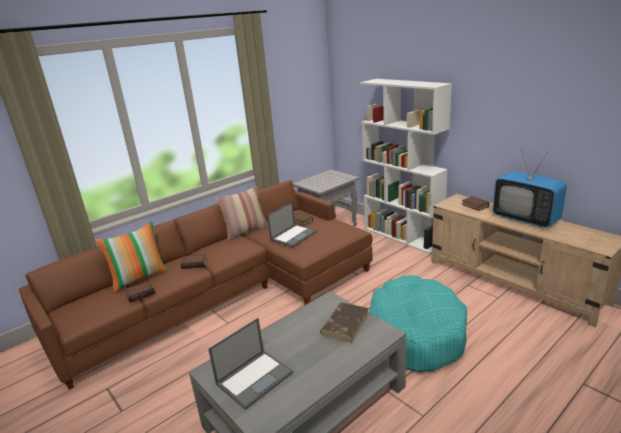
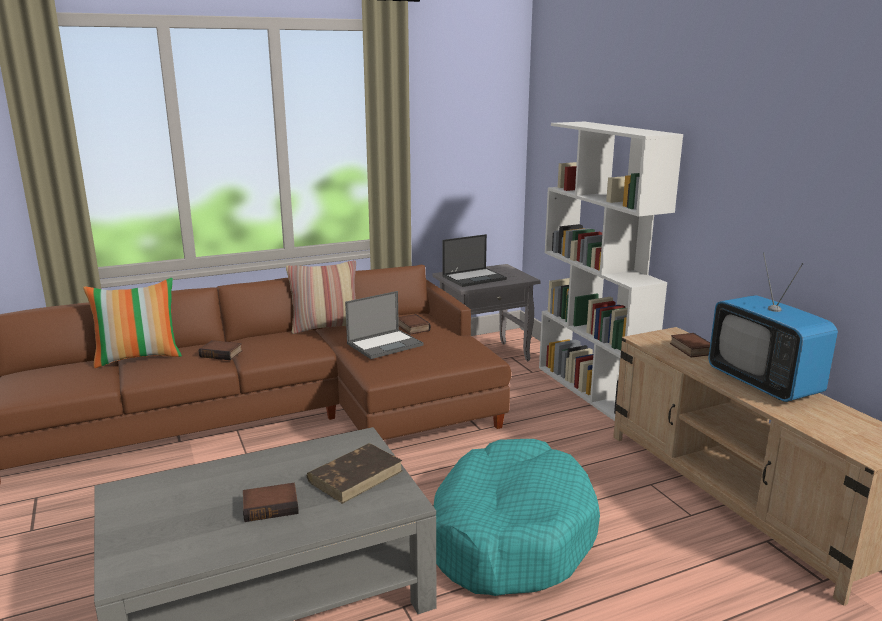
camera: 15 degrees right, 5 degrees down
book [124,281,155,302] -> book moved to [243,483,298,522]
laptop [208,318,293,410] -> laptop moved to [442,234,507,287]

